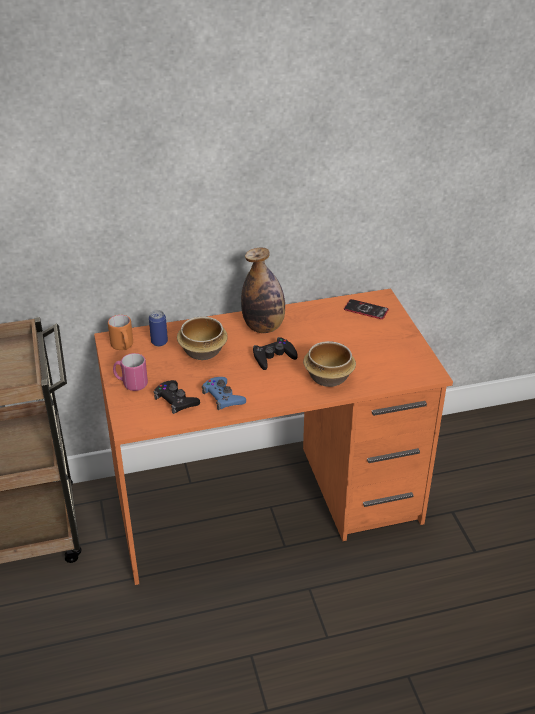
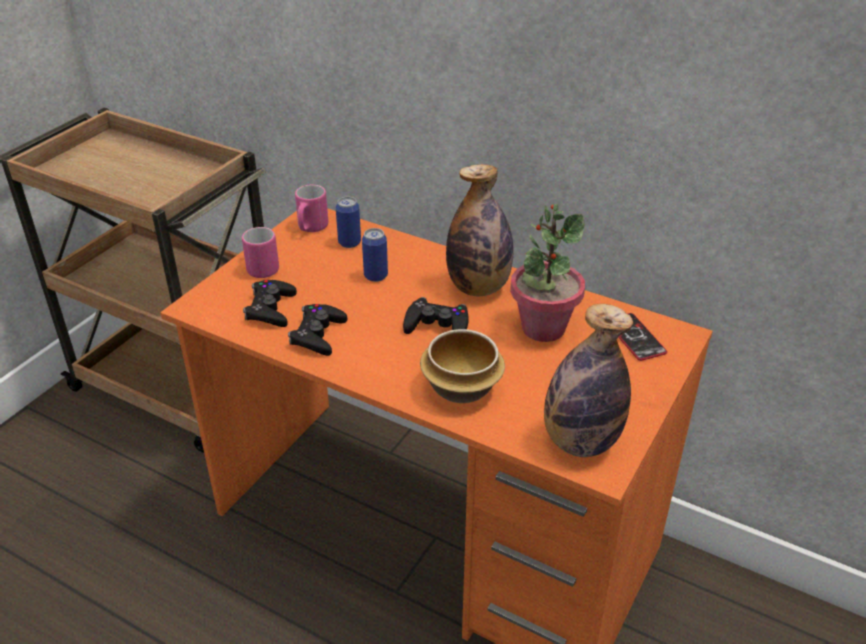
camera: 45 degrees right, 0 degrees up
orange mug [108,315,133,350] -> pink mug [295,185,328,232]
bowl [177,316,228,360] -> can [362,228,388,282]
blue game controller [202,377,246,410] -> black game controller [288,304,347,356]
none -> potted plant [510,204,585,342]
none -> bottle [544,304,633,457]

